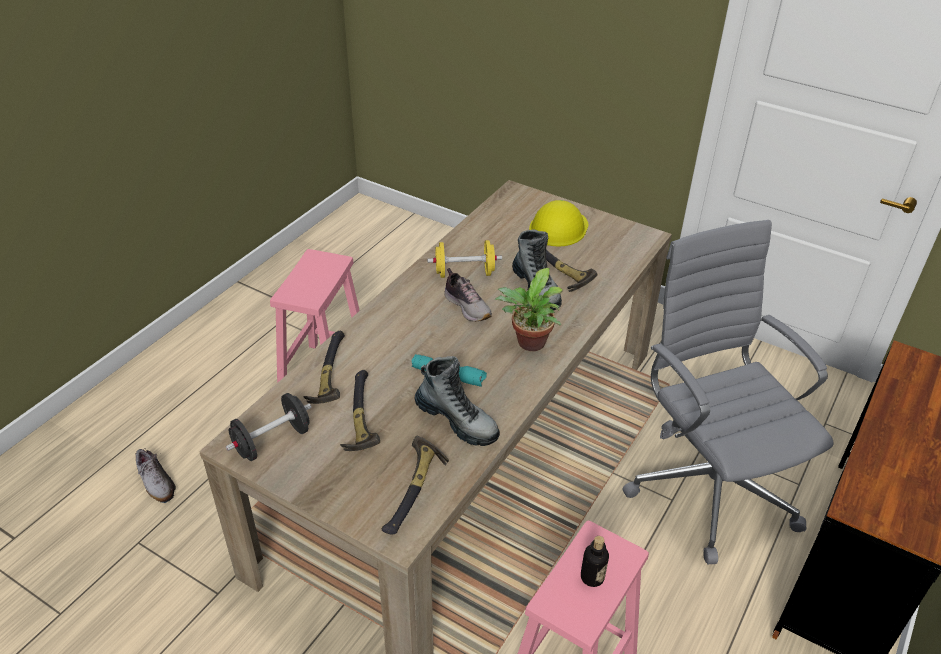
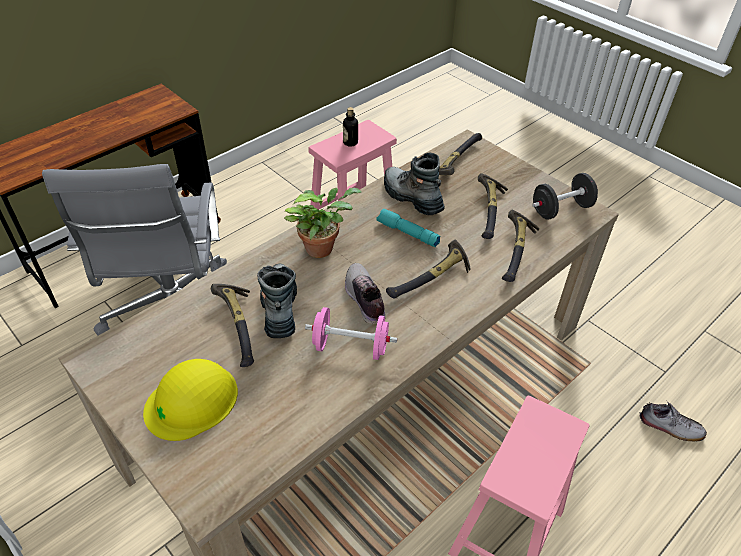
camera: 165 degrees left, 5 degrees up
shoe [135,448,176,503] -> shoe turned 135 degrees clockwise [639,402,707,441]
yellow dumbbell [427,240,502,278] -> pink dumbbell [305,307,397,360]
none -> hammer [386,239,471,299]

